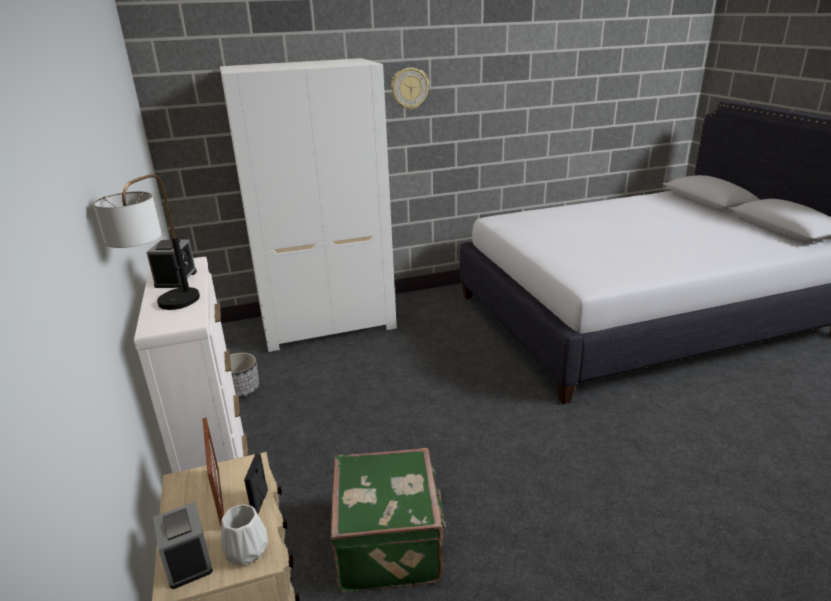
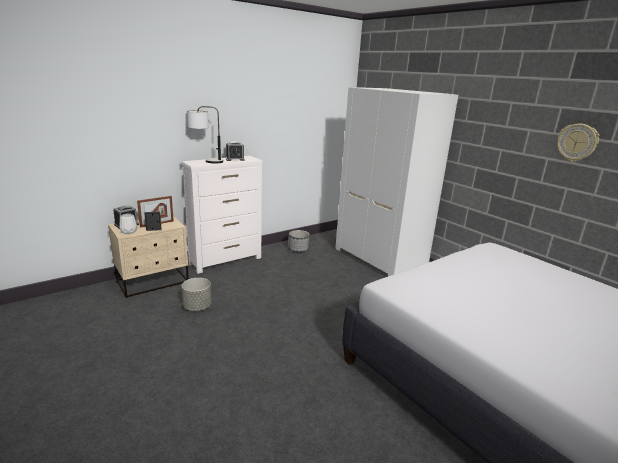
camera: 70 degrees right, 5 degrees down
green suitcase [330,448,446,593] -> grey planter [182,278,211,311]
wall clock [391,67,429,110] -> wall clock moved to [557,124,599,162]

